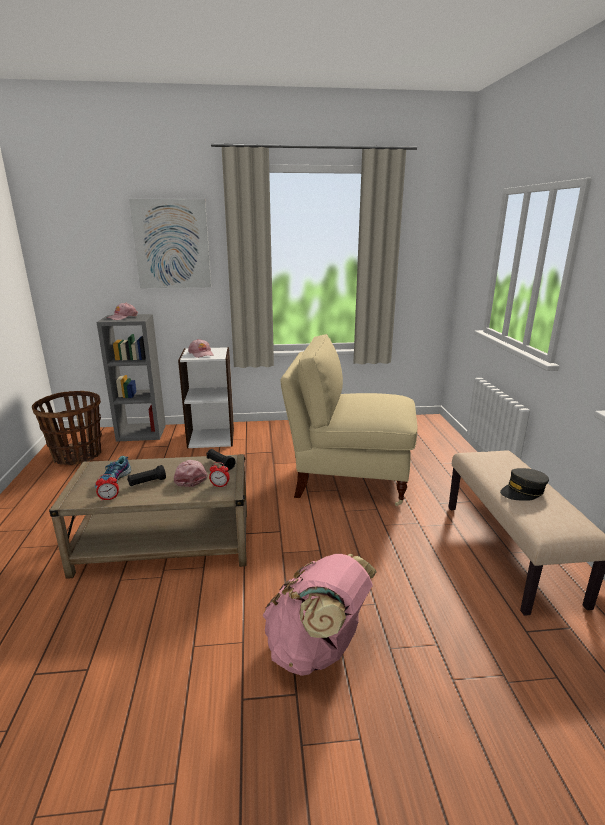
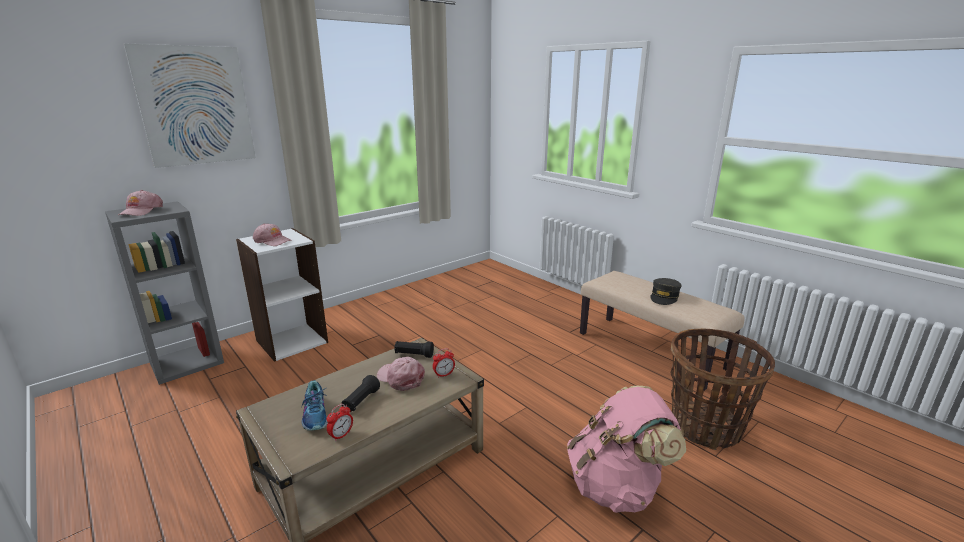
camera: 35 degrees left, 0 degrees up
basket [32,391,102,465] -> basket moved to [670,329,775,450]
beige chair [281,334,418,506] -> none

